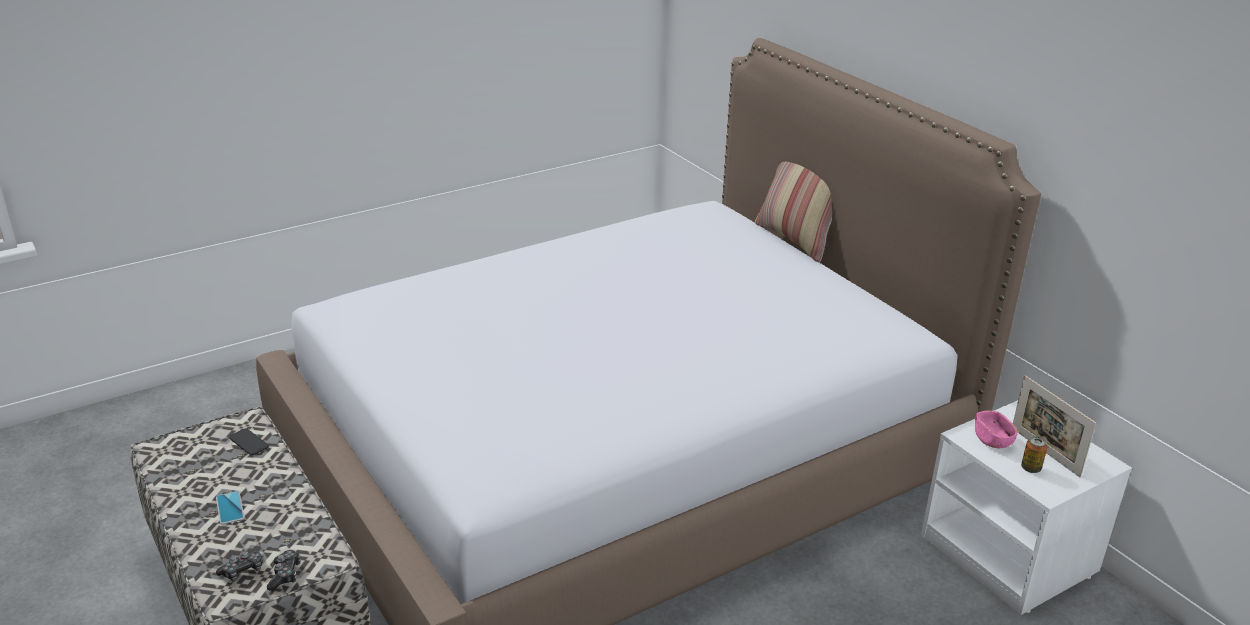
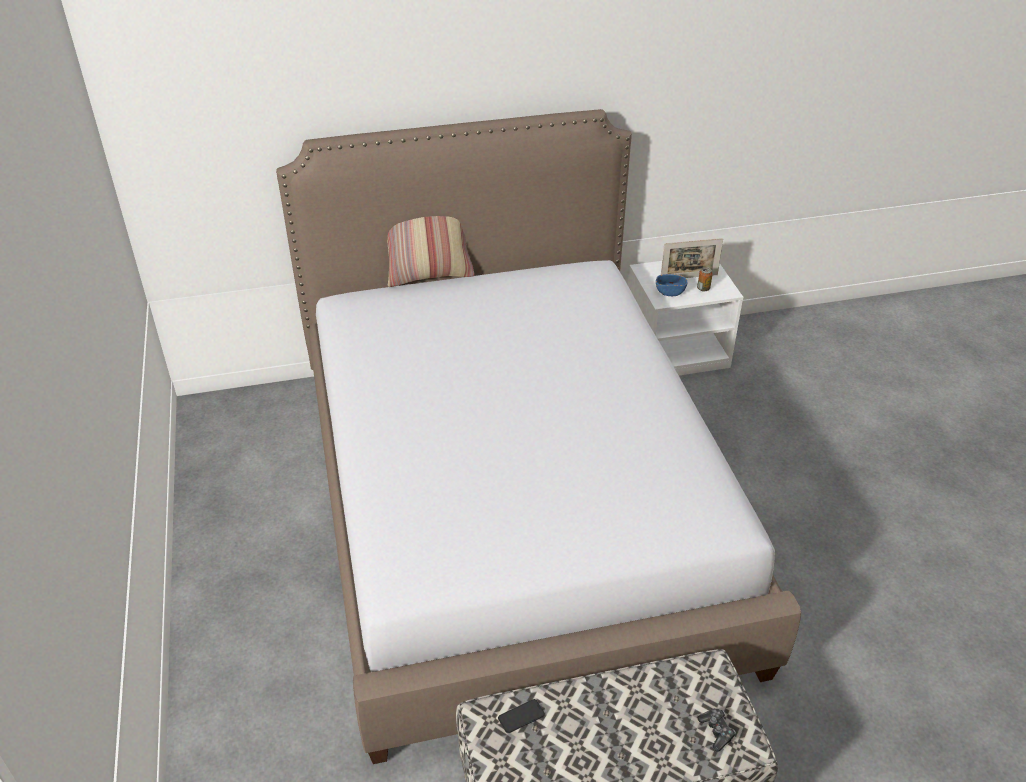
camera: 70 degrees left, 10 degrees up
phone [216,491,244,525] -> none
game controller [267,550,301,591] -> none
pink bowl [975,411,1018,448] -> blue bowl [656,274,687,296]

